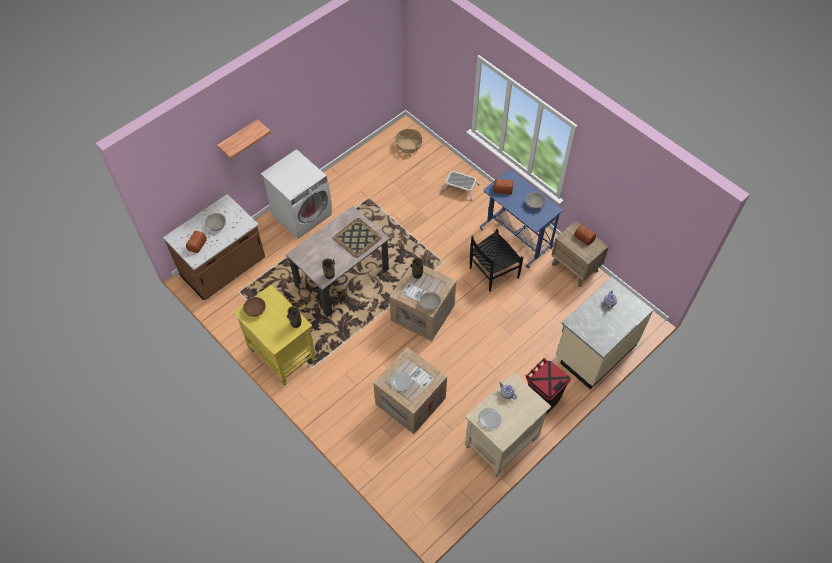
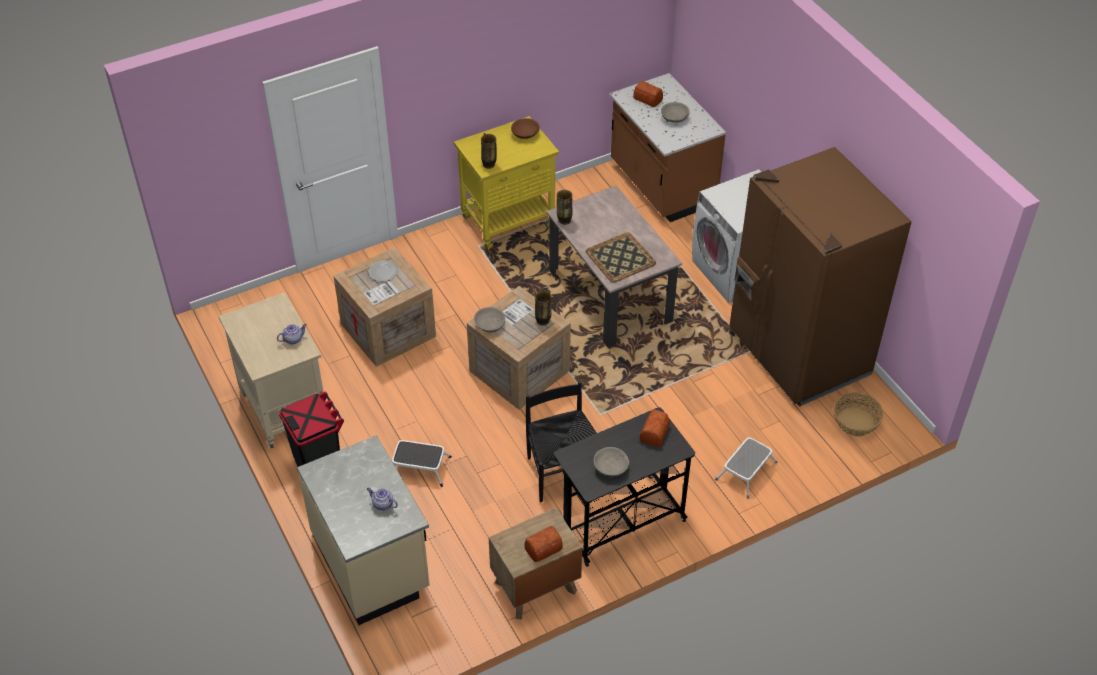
camera: 105 degrees right, 10 degrees down
shelf [217,119,271,159] -> none
plate [478,408,502,429] -> none
blue desk [480,169,562,268] -> black desk [554,407,695,567]
none -> black step ladder [392,440,452,487]
none -> brown fridge [729,147,911,407]

